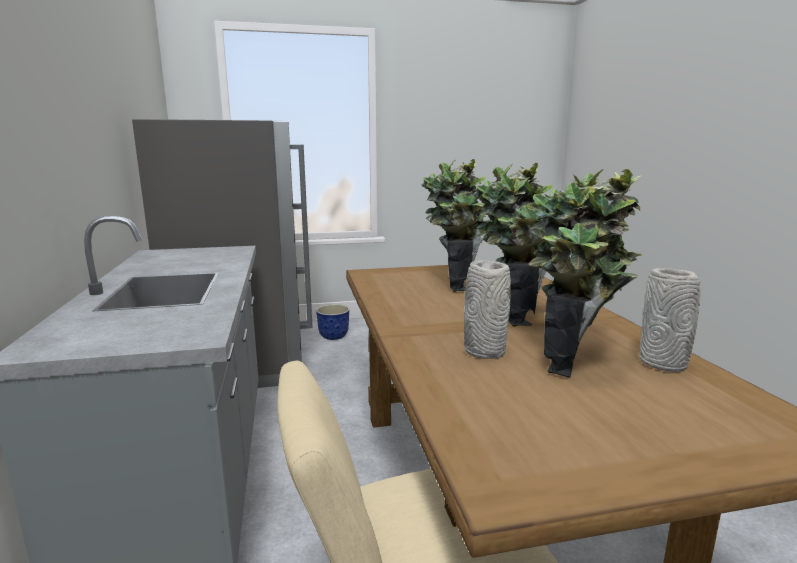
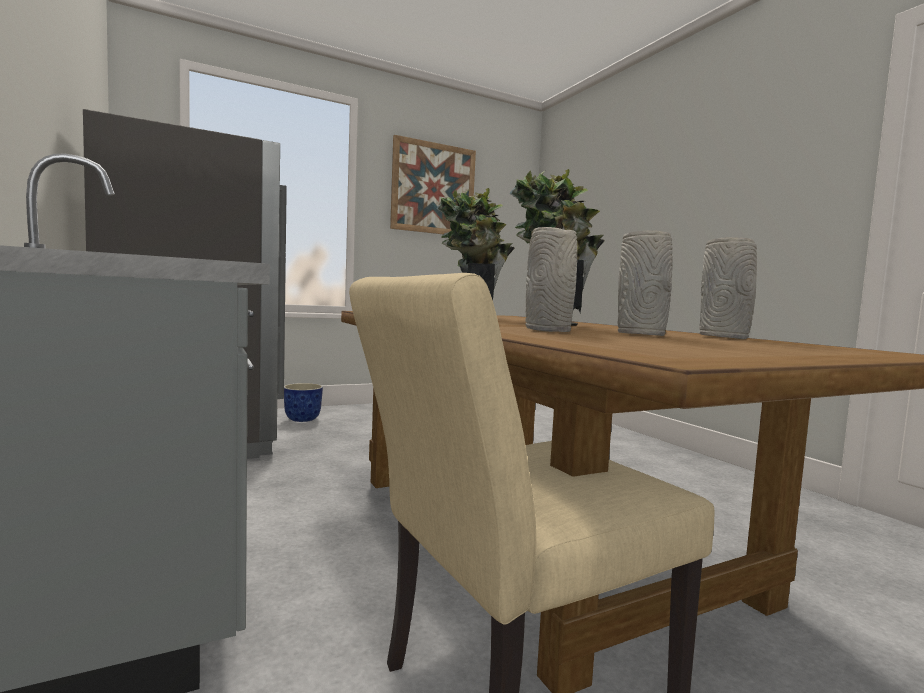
camera: 15 degrees left, 10 degrees down
potted plant [527,169,642,378] -> grey vase [617,230,673,336]
none -> picture [390,135,476,234]

